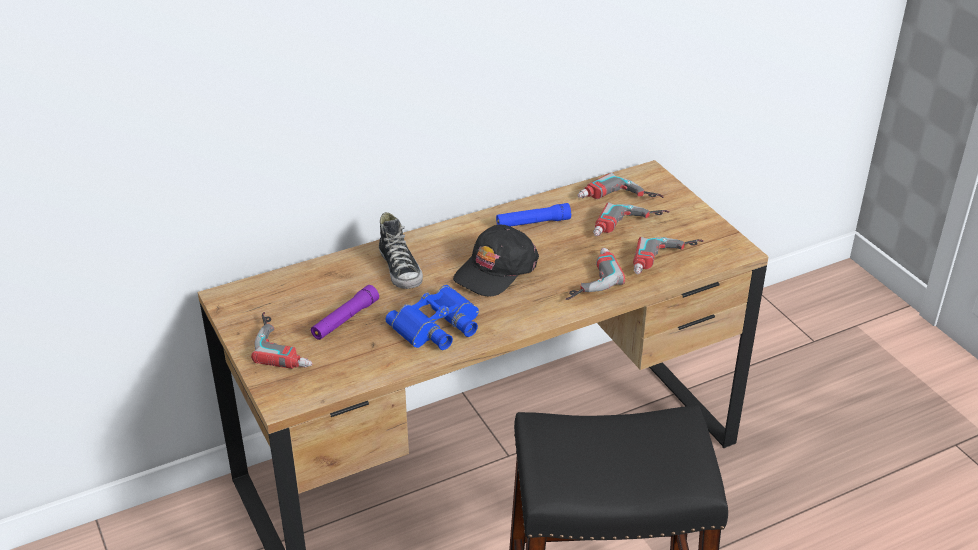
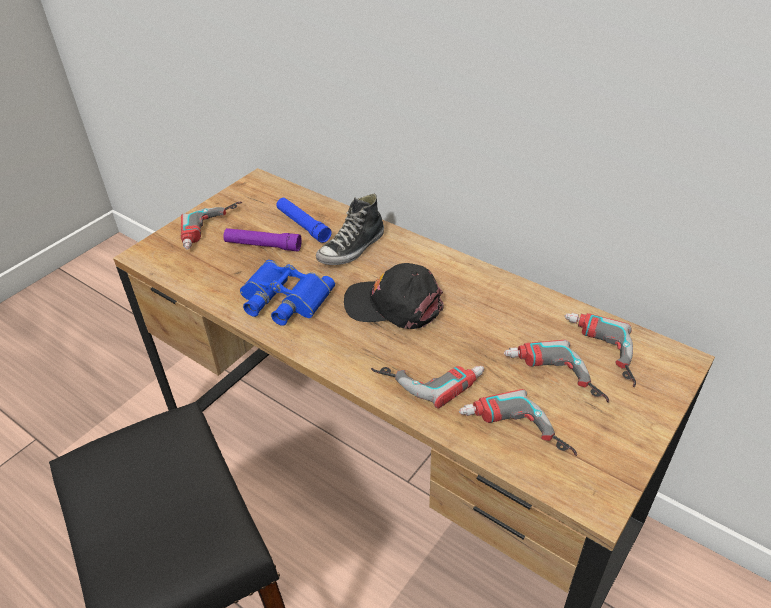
camera: 65 degrees right, 5 degrees up
blue flashlight [496,203,571,226] -> blue flashlight moved to [277,198,332,243]

